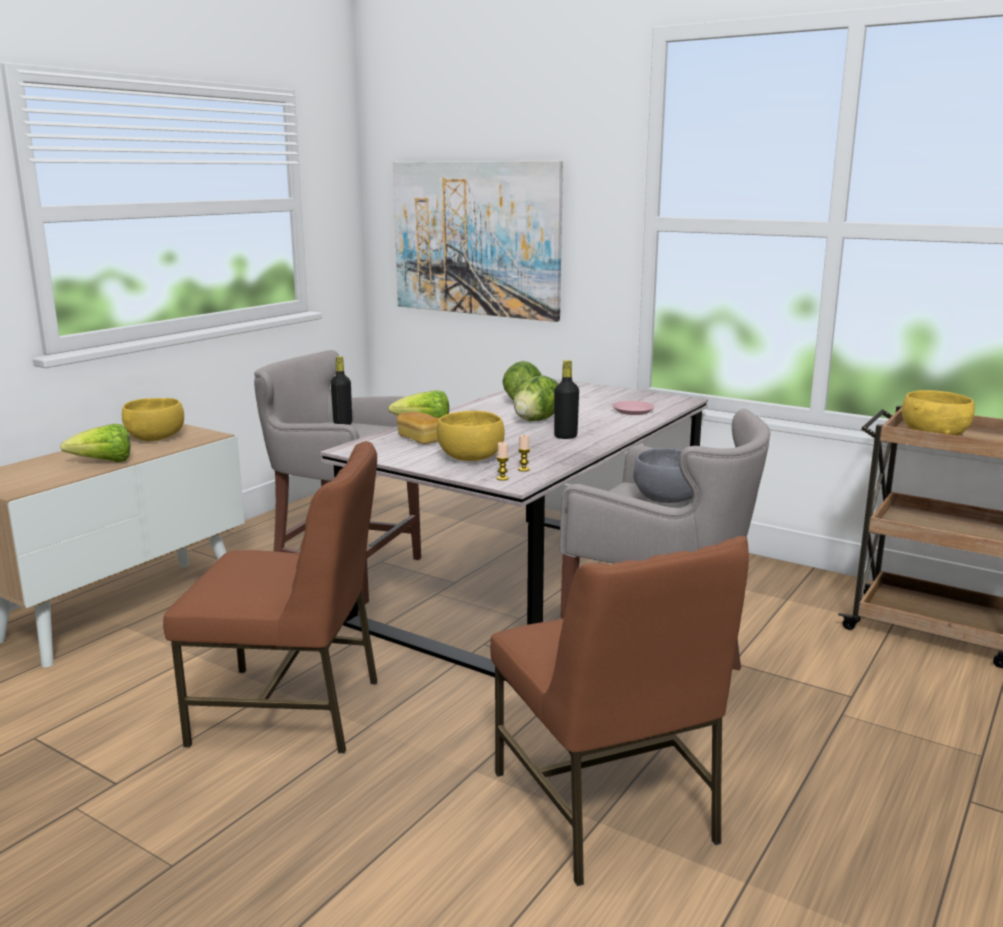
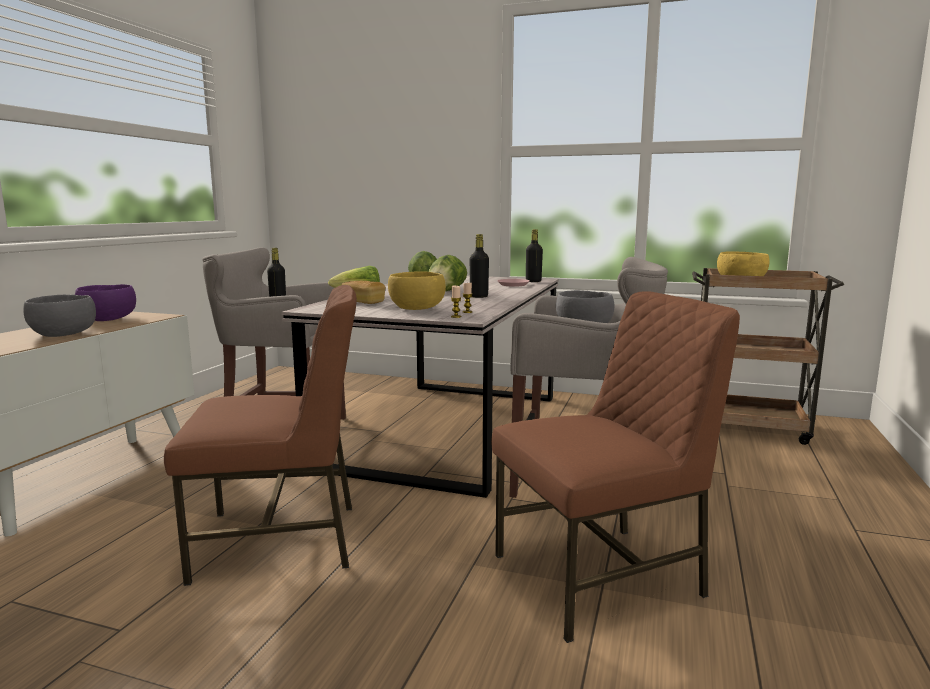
camera: 15 degrees left, 5 degrees down
lettuce [60,424,130,462] -> grey bowl [23,295,96,337]
yellow bowl [122,398,184,441] -> purple bowl [75,284,136,321]
picture [393,161,563,322] -> none
brown chair [490,536,749,886] -> brown chair turned 75 degrees counterclockwise [491,291,740,643]
none -> black bottle [526,229,543,282]

